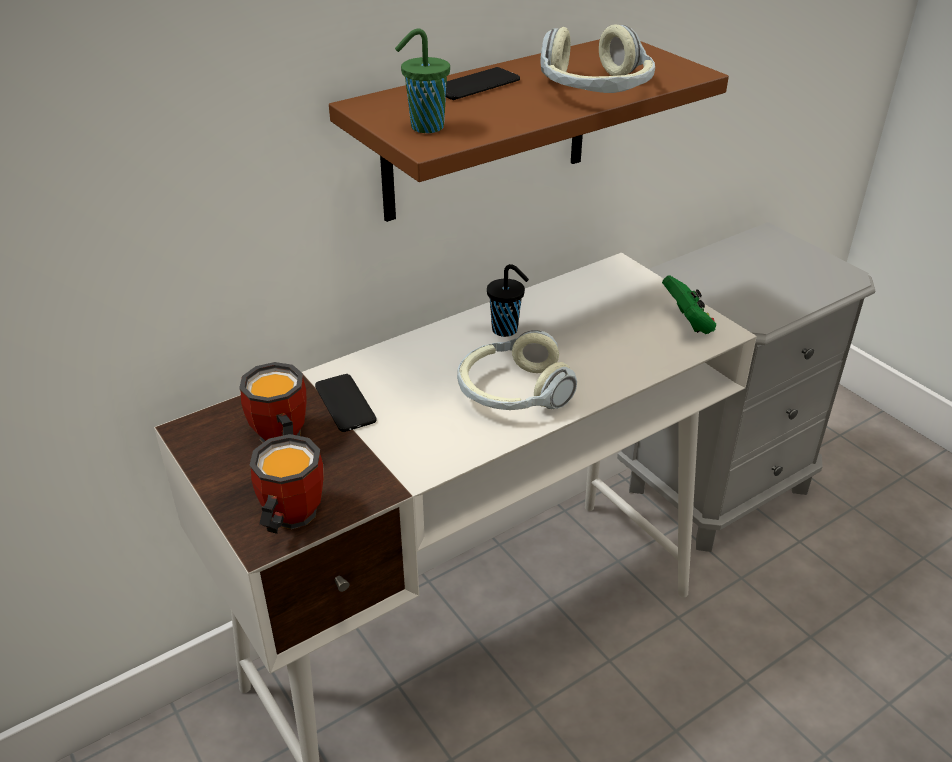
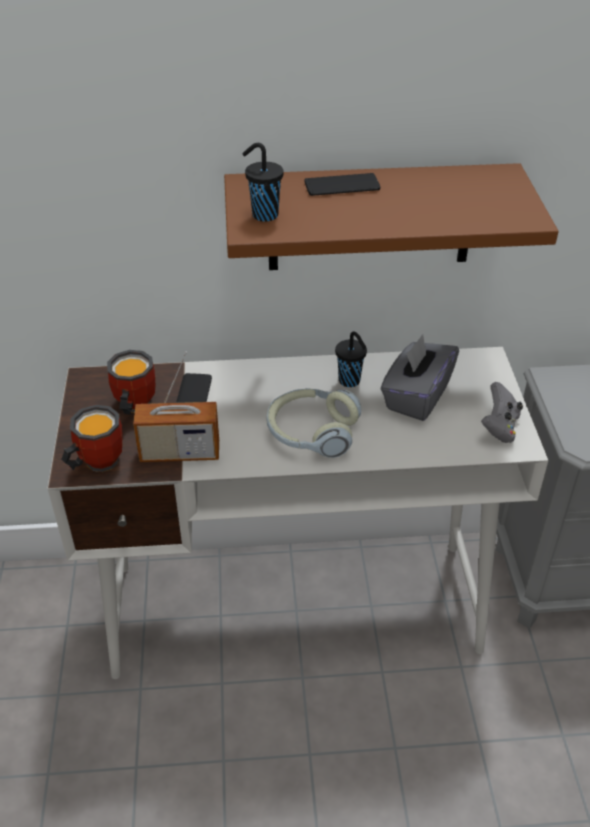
camera: 30 degrees right, 5 degrees up
green cup [395,29,450,133] -> black cup [243,143,284,222]
headphones [540,24,655,93] -> none
green game controller [662,275,716,334] -> grey game controller [481,382,523,443]
none -> radio [133,352,219,462]
none -> grey tissue box [381,334,459,421]

